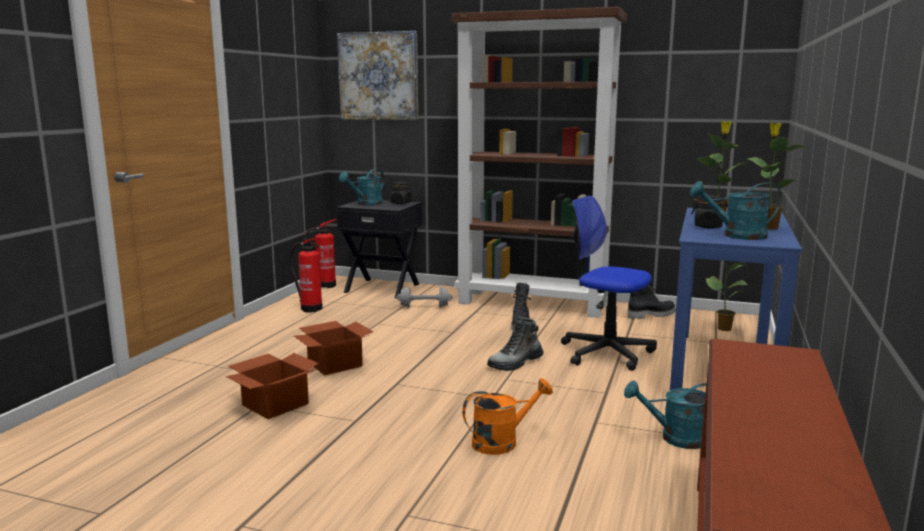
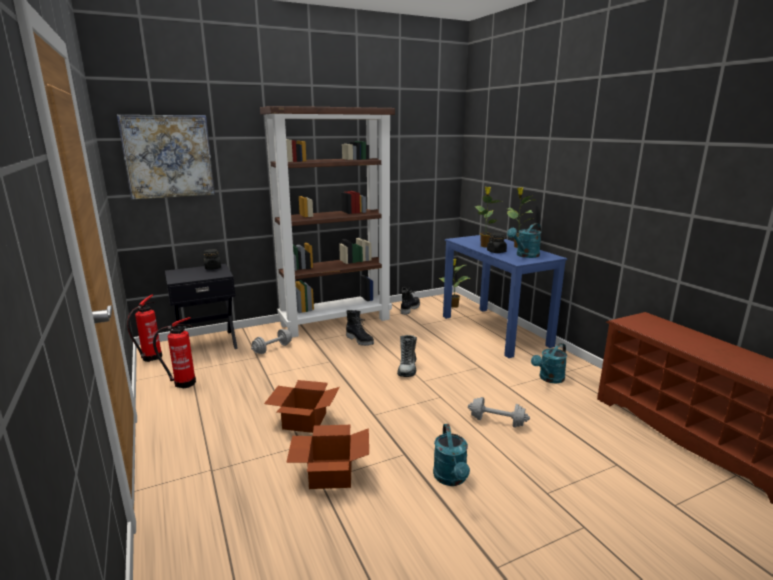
camera: 45 degrees left, 5 degrees up
turquoise watering can [339,169,384,206] -> turquoise watering can moved to [433,424,470,486]
orange watering can [462,378,553,455] -> grey dumbbell [468,397,530,428]
office chair [561,196,657,371] -> none

